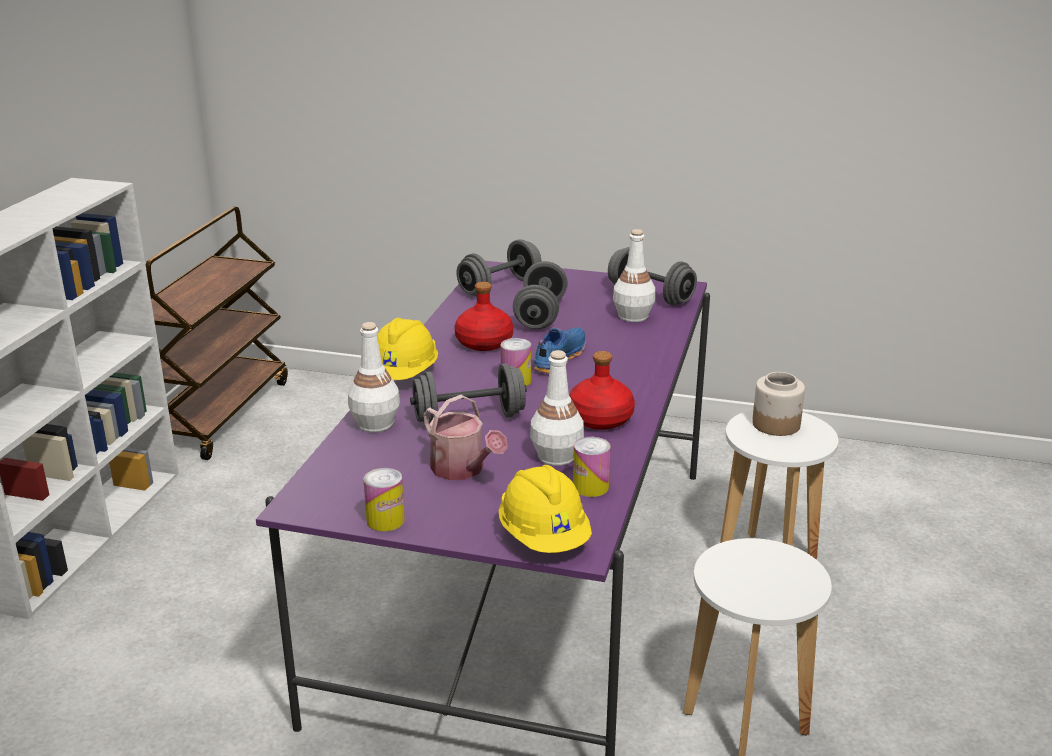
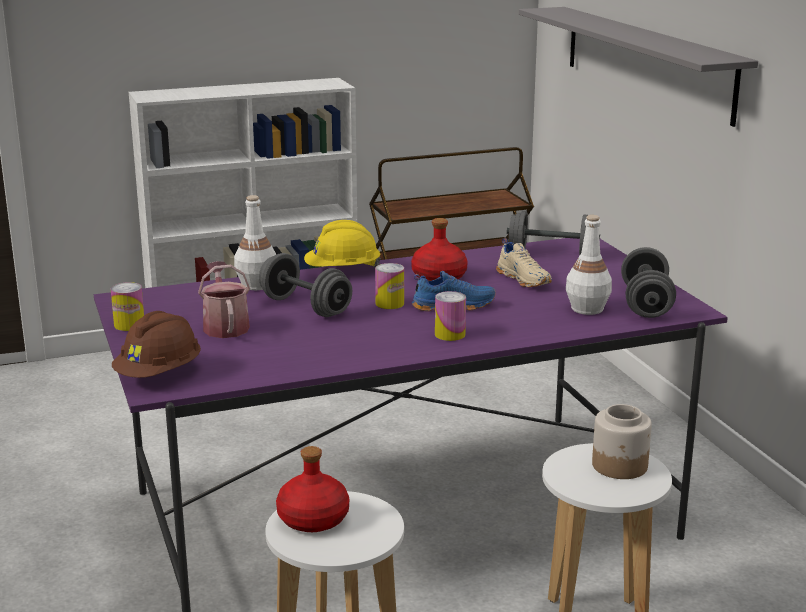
camera: 55 degrees right, 5 degrees down
watering can [423,395,508,480] -> watering can turned 150 degrees clockwise [198,261,250,338]
yellow hard hat [499,465,592,553] -> brown hard hat [112,311,201,378]
grey dumbbell [513,261,568,329] -> beige shoe [496,238,552,287]
white bottle [530,350,584,466] -> none
red bottle [569,351,635,430] -> red bottle moved to [276,446,349,532]
can [573,437,611,497] -> can moved to [435,291,466,341]
none -> grey shelf [519,7,758,127]

